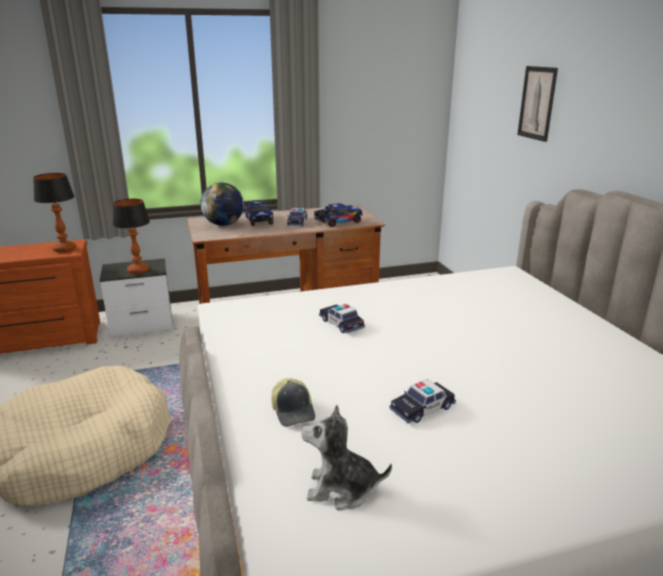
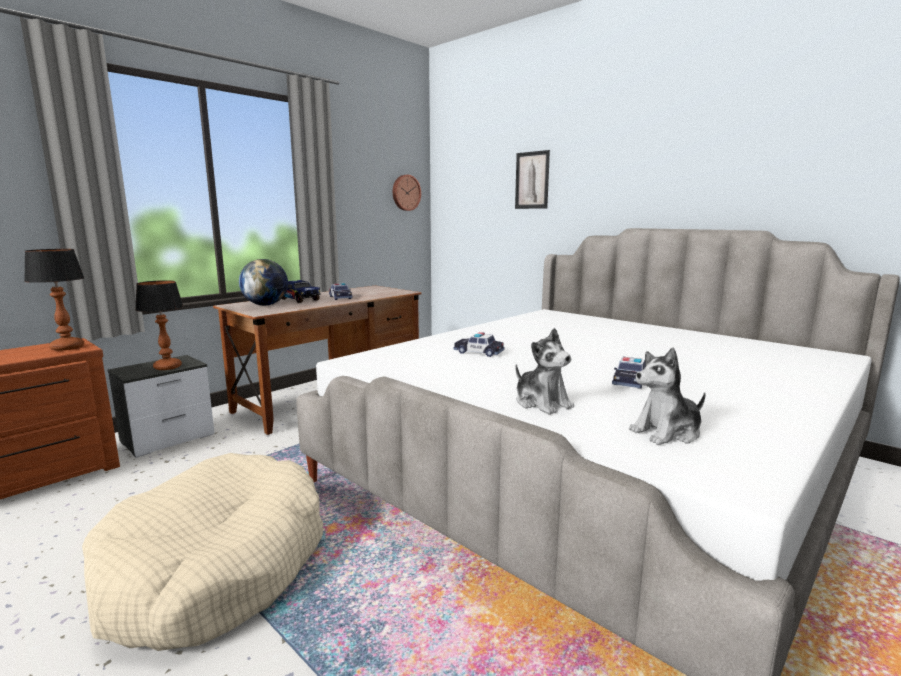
camera: 30 degrees left, 10 degrees down
cap [271,378,315,427] -> plush toy [515,328,574,415]
toy truck [314,203,362,227] -> none
none -> wall clock [393,175,421,211]

